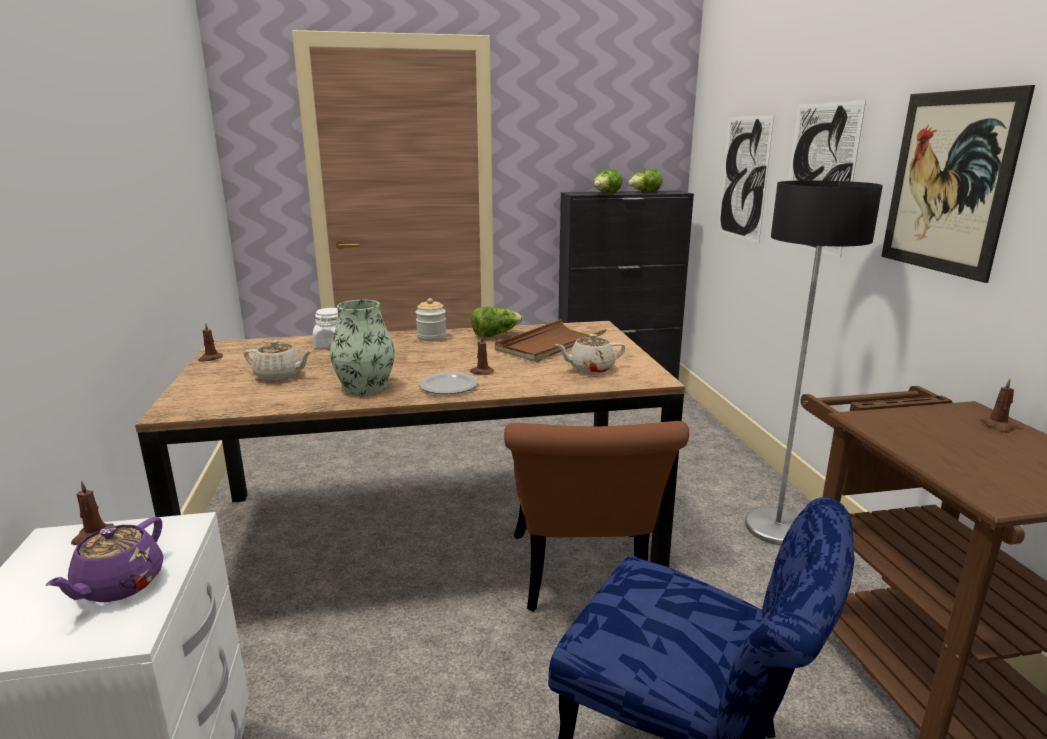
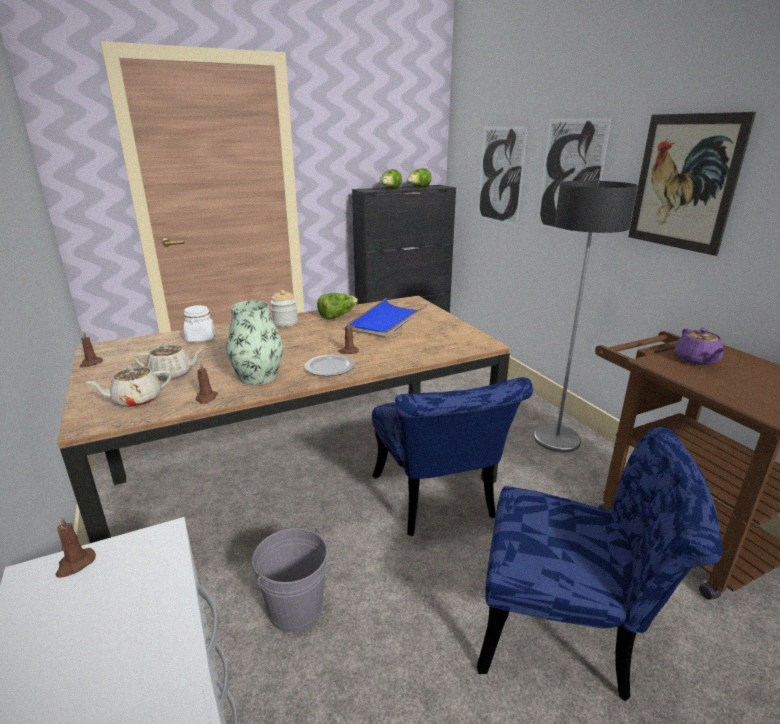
camera: 15 degrees left, 5 degrees up
purple teapot [46,517,164,602] -> purple teapot moved to [675,328,725,365]
brown tray [495,319,606,362] -> blue tray [347,298,427,338]
brown chair [504,421,689,612] -> blue chair [372,377,533,536]
beige teapot [555,334,625,374] -> beige teapot moved to [85,365,172,407]
brown candle [981,378,1014,433] -> brown candle moved to [196,362,218,404]
none -> grey bucket [252,528,328,632]

